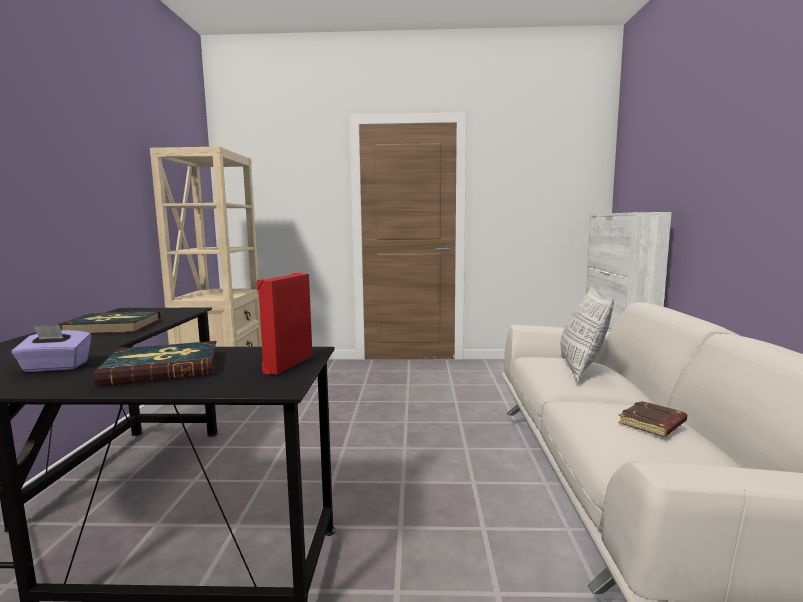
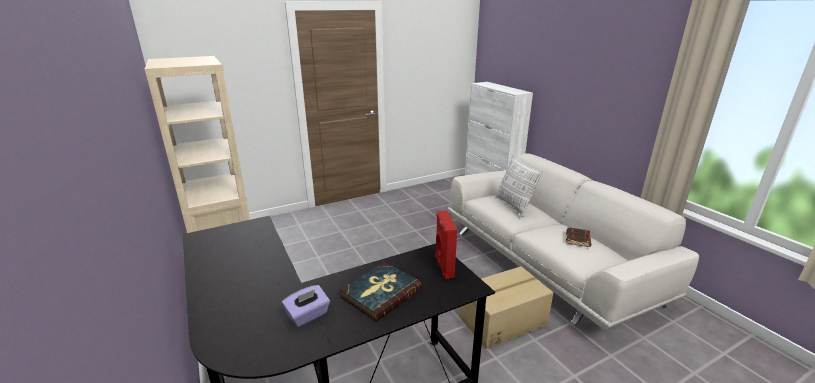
camera: 30 degrees left, 15 degrees up
book [58,311,161,334] -> none
none -> cardboard box [459,266,553,349]

